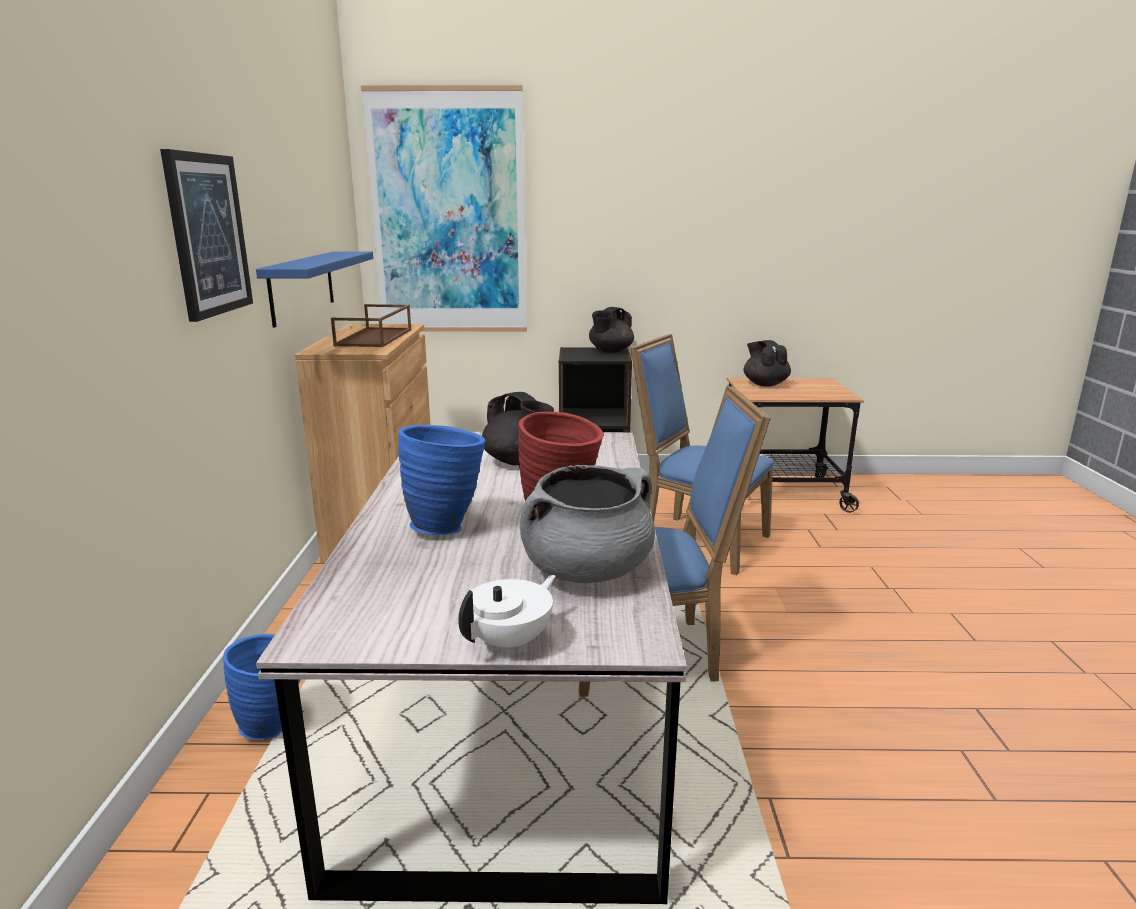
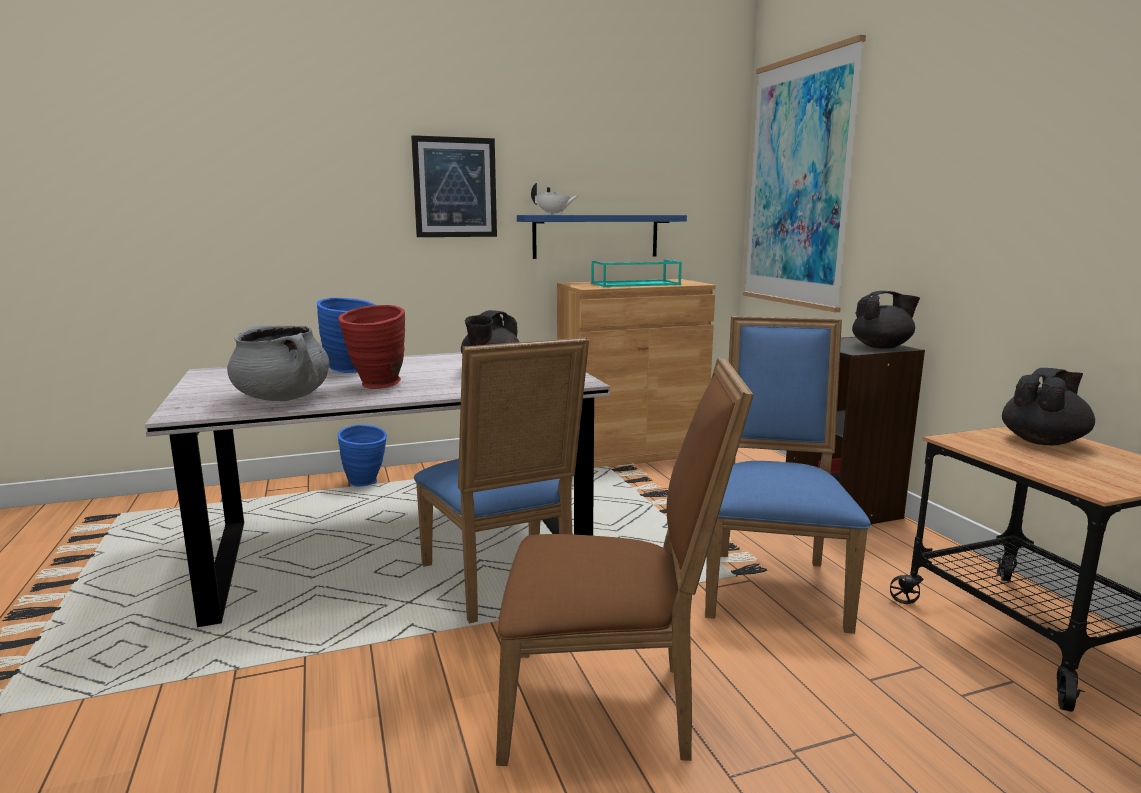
camera: 70 degrees right, 5 degrees down
brown tray [331,304,411,347] -> turquoise tray [591,259,682,287]
white teapot [458,575,556,651] -> white teapot moved to [531,183,579,215]
black teapot [589,307,634,353] -> black teapot turned 150 degrees clockwise [852,291,920,349]
none -> brown chair [496,357,754,766]

